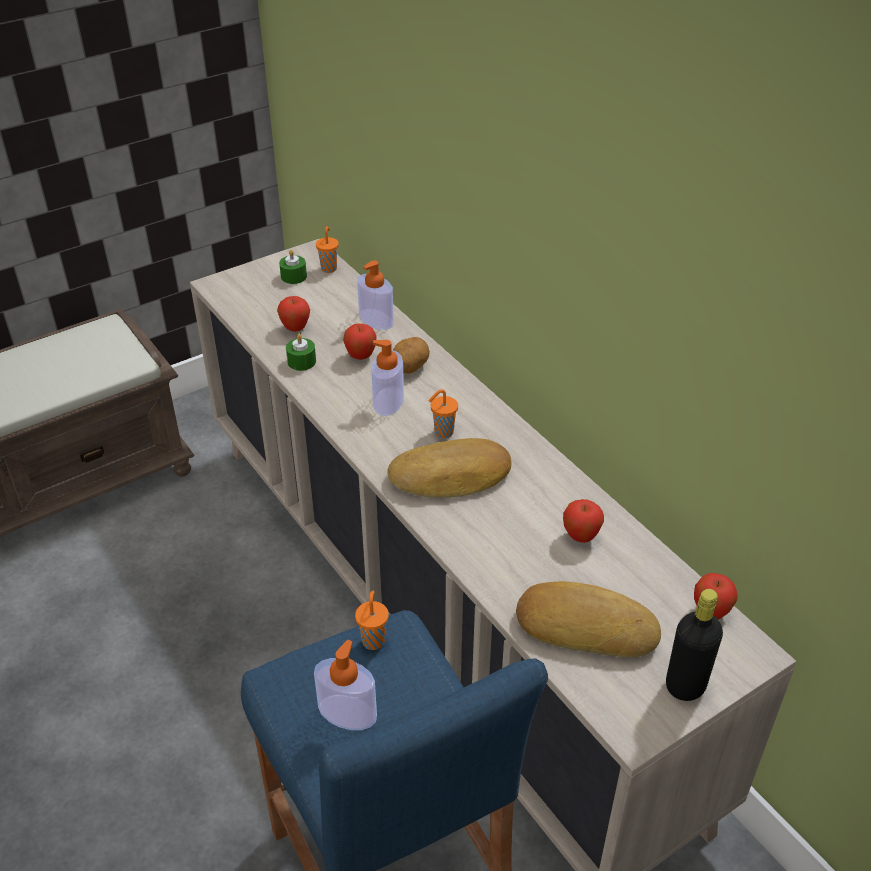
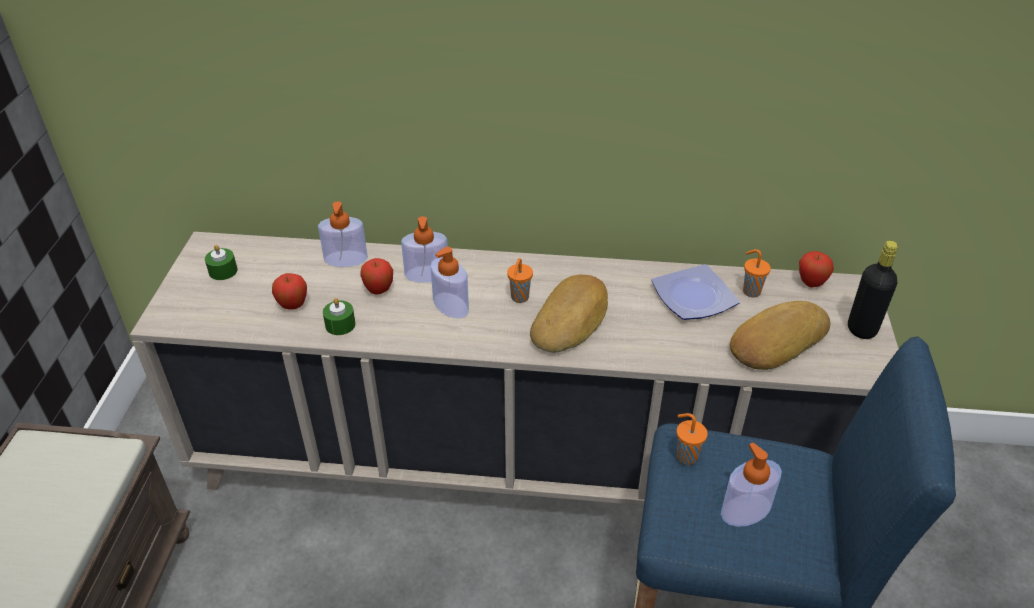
camera: 50 degrees left, 0 degrees up
orange cup [316,226,339,273] -> orange cup moved to [743,249,771,298]
potato [393,337,430,374] -> soap dispenser [401,216,448,283]
apple [563,499,604,543] -> plate [651,264,740,320]

